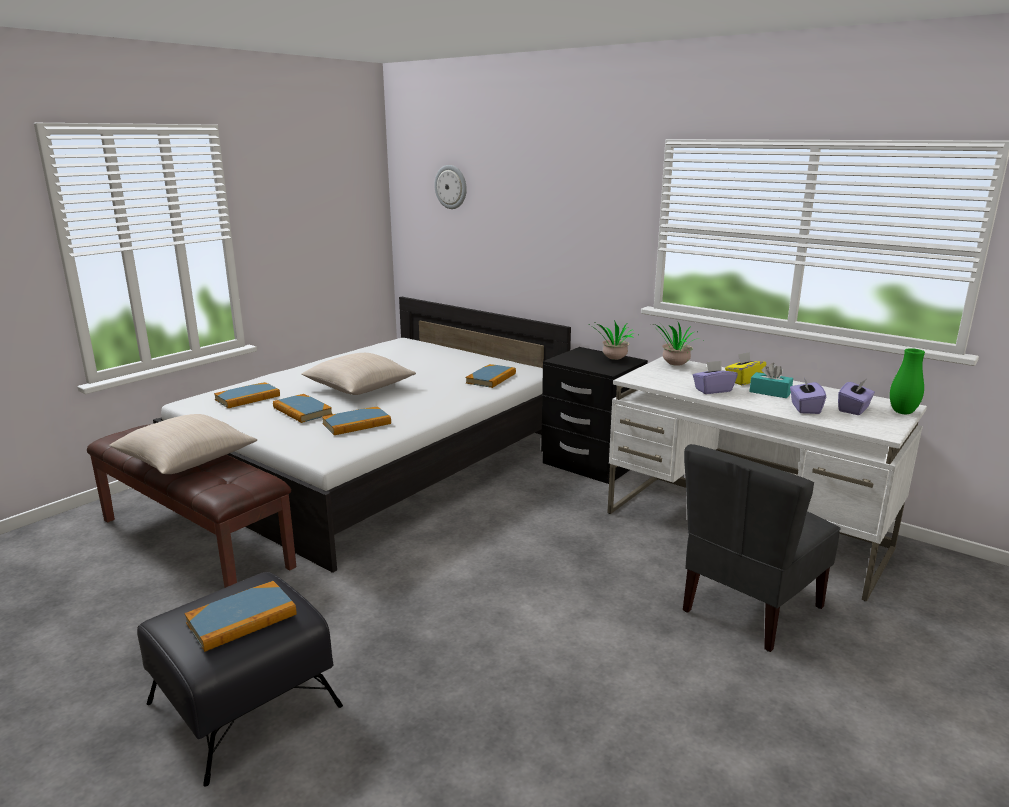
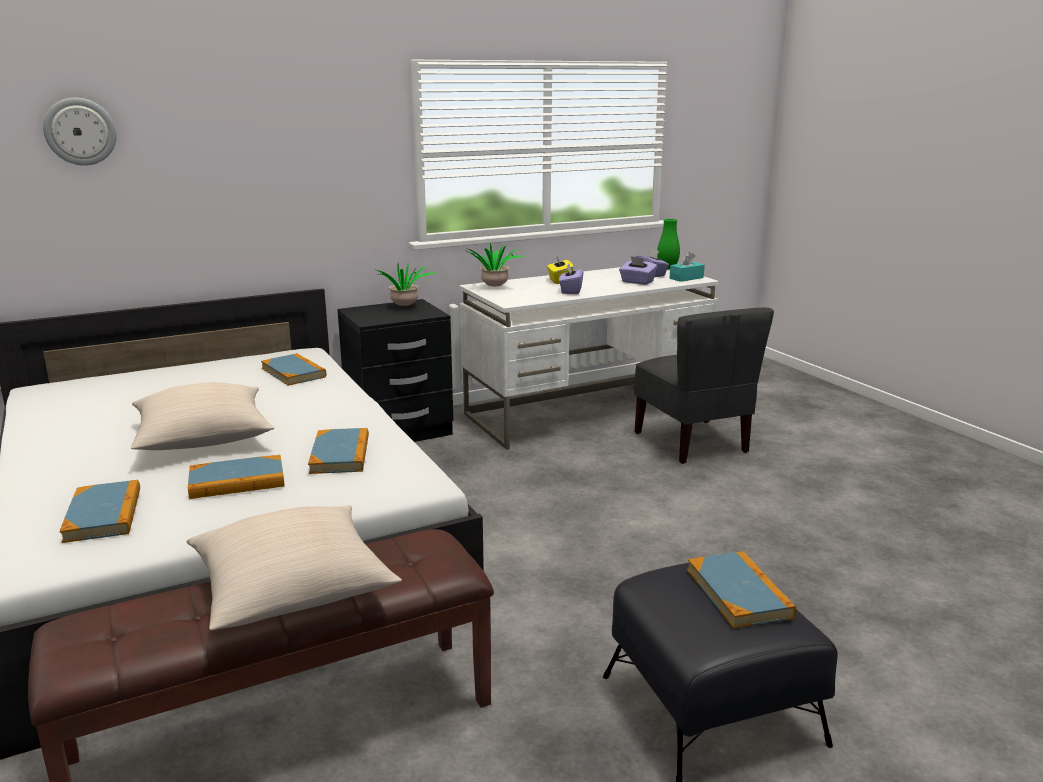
camera: 65 degrees left, 0 degrees up
turquoise tissue box [749,363,793,398] -> turquoise tissue box moved to [670,252,705,282]

